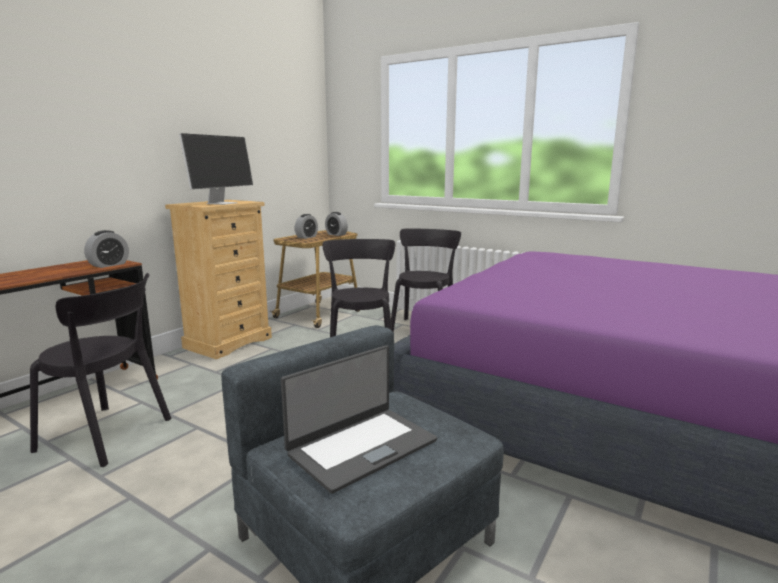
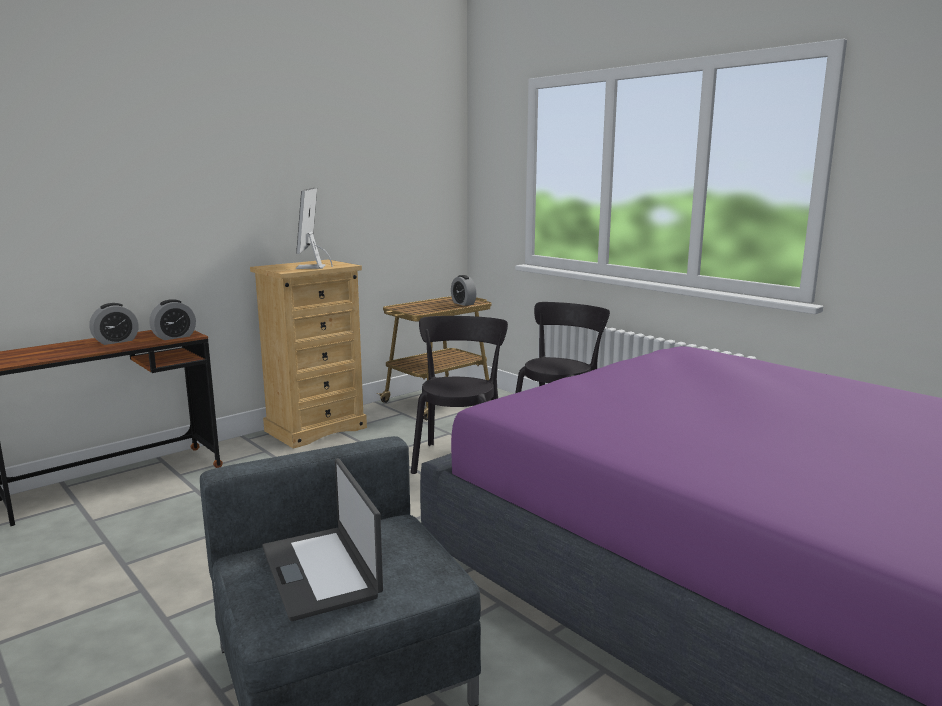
camera: 15 degrees right, 0 degrees up
black chair [30,273,171,467] -> none
monitor [179,133,253,205] -> monitor turned 135 degrees clockwise [296,188,333,269]
laptop [281,345,437,494] -> laptop turned 90 degrees clockwise [262,459,383,621]
alarm clock [295,214,318,239] -> alarm clock moved to [89,303,139,345]

